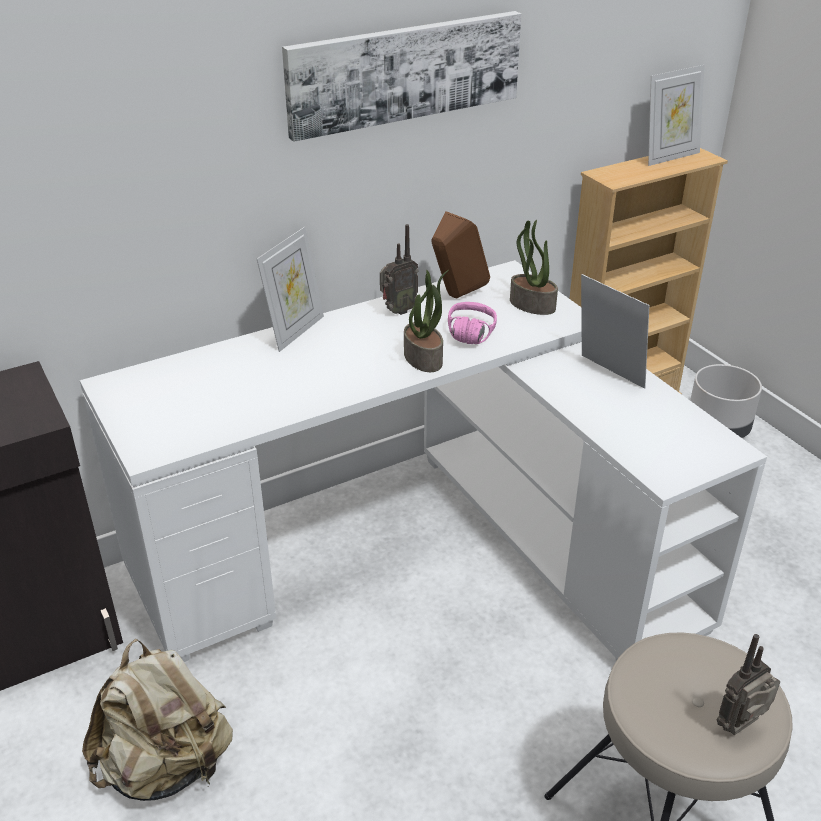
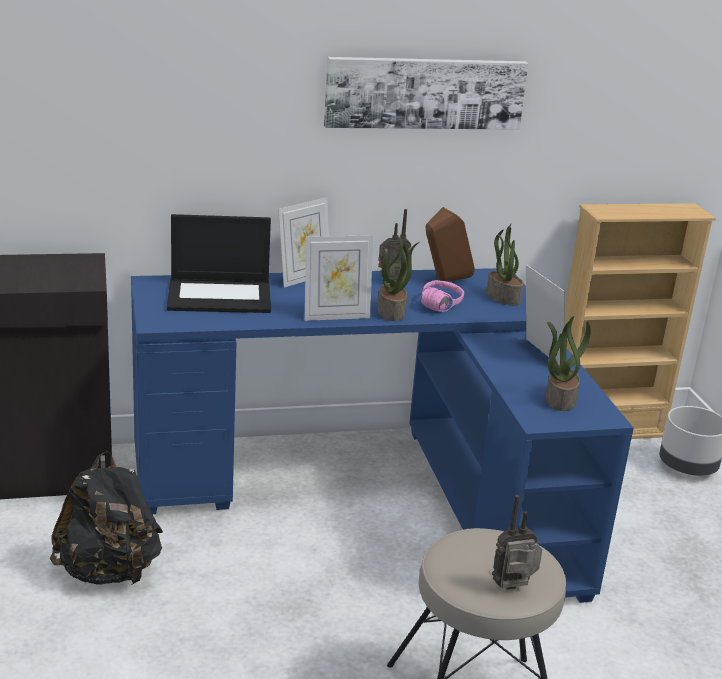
camera: 15 degrees right, 10 degrees down
white desk [80,260,767,662] -> blue desk [131,268,634,603]
beige backpack [82,638,233,801] -> black backpack [50,451,163,585]
picture frame [648,65,705,166] -> picture frame moved to [305,235,373,321]
none -> laptop [167,214,271,313]
none -> potted plant [546,316,591,411]

